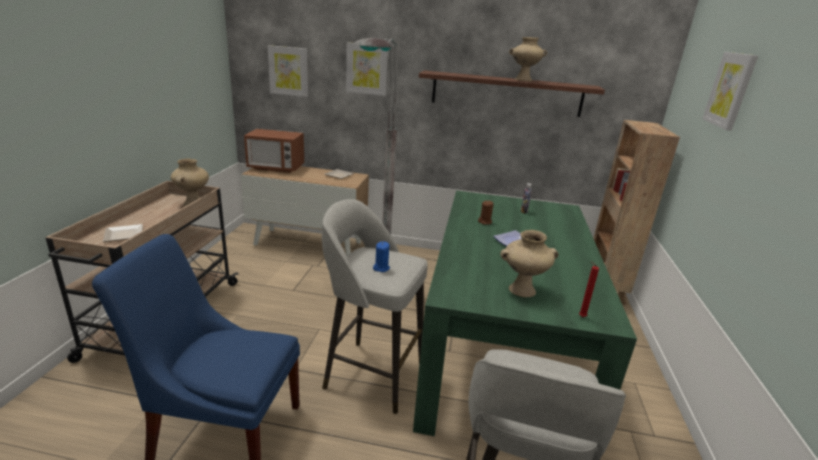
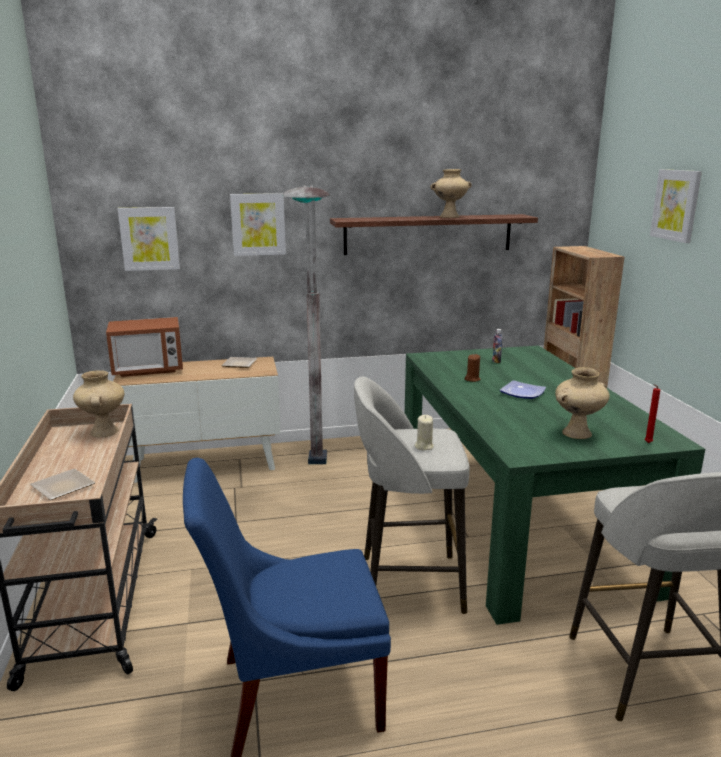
camera: 20 degrees left, 5 degrees down
blue candle [373,241,390,272] -> beige candle [415,415,434,450]

